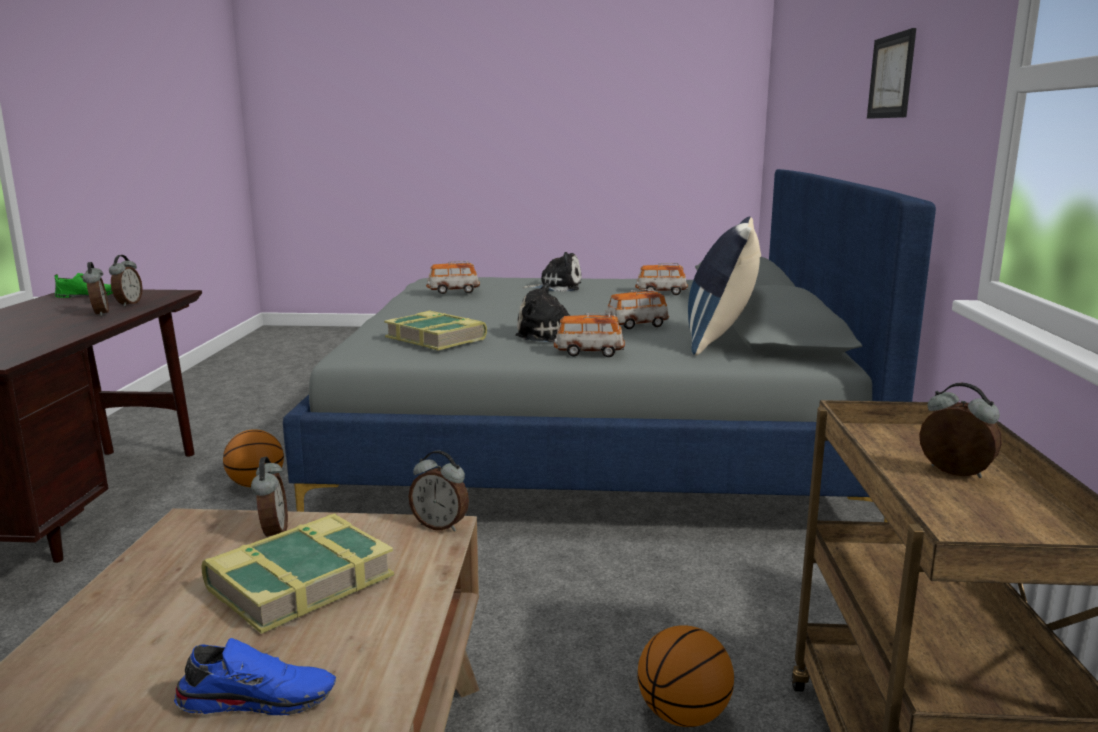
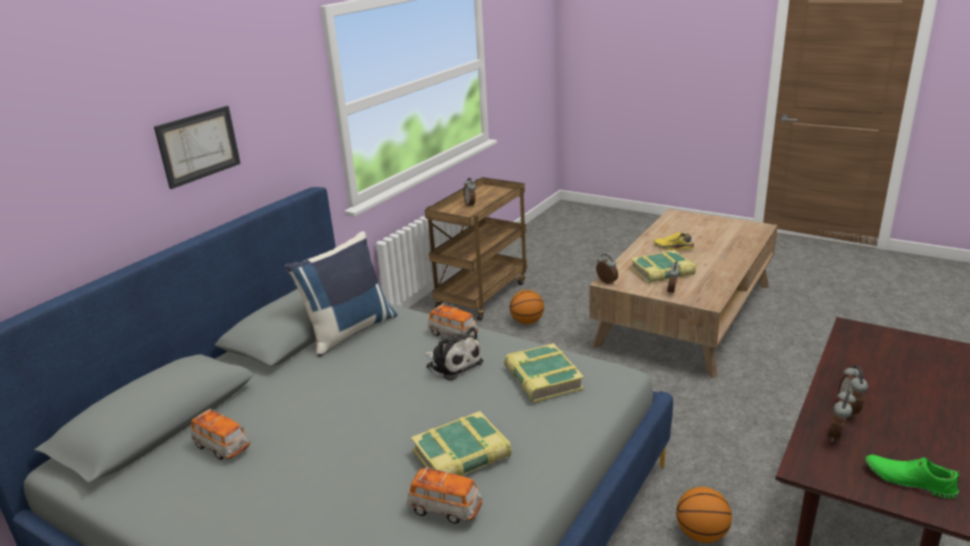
camera: 150 degrees left, 10 degrees up
blue shoe [174,638,336,715] -> yellow shoe [654,232,694,250]
plush toy [523,252,582,292] -> none
toy car [605,289,669,329] -> none
none -> book [411,411,512,476]

